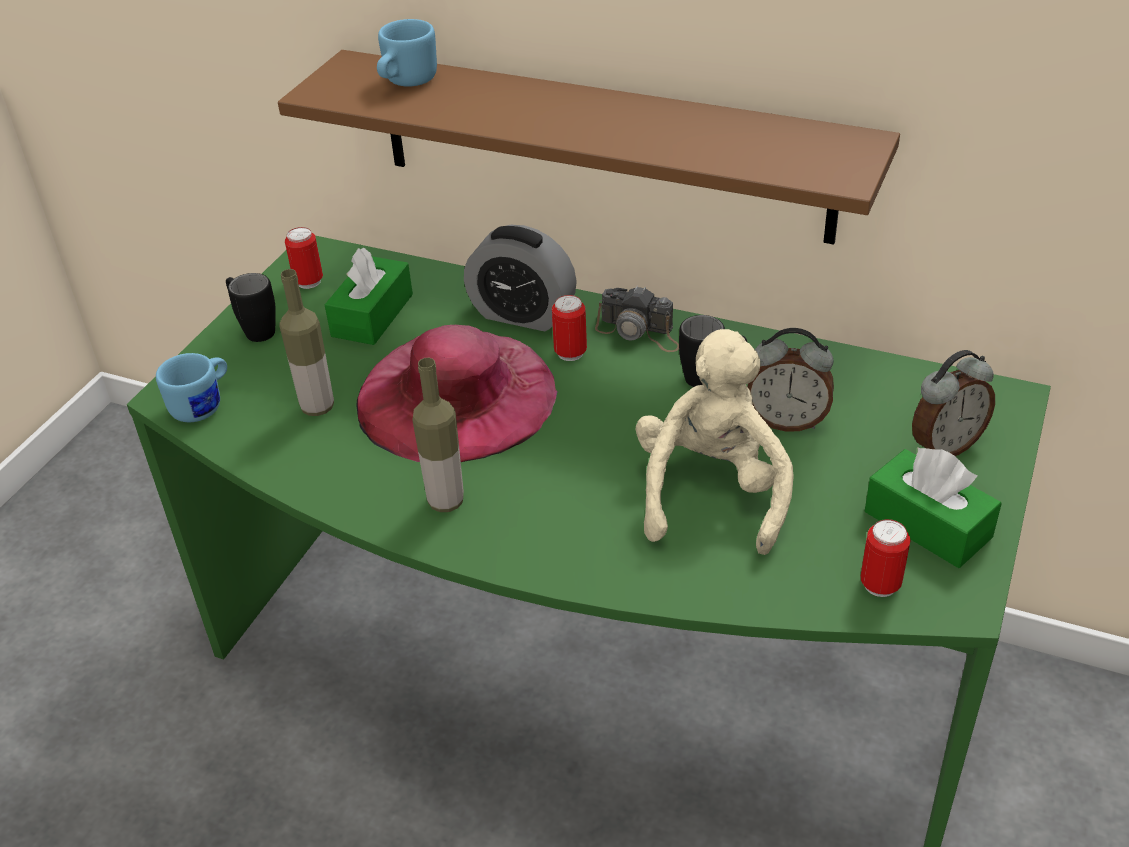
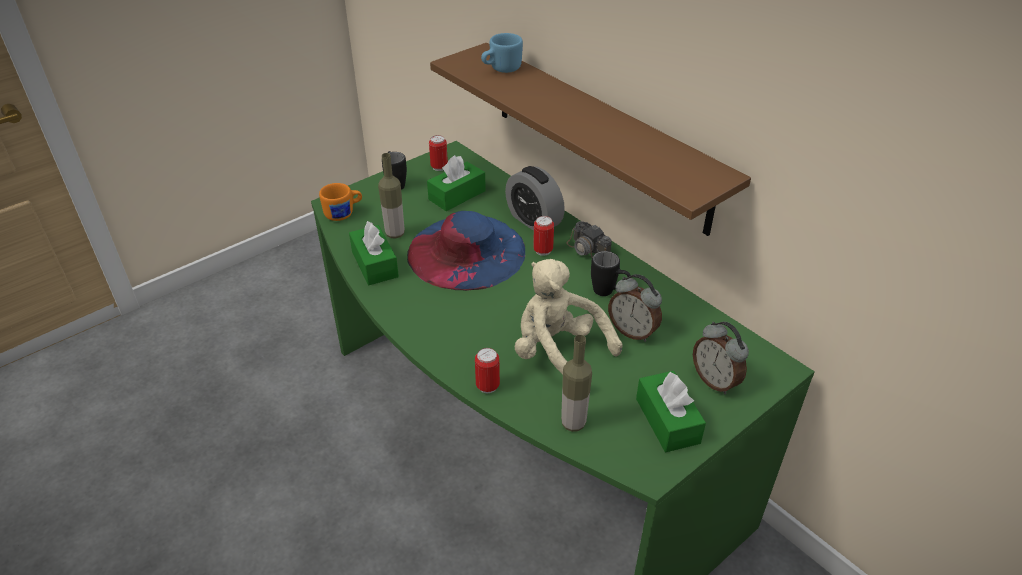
camera: 25 degrees right, 0 degrees up
blue mug [156,353,227,422] -> orange mug [319,183,362,221]
pink hat [357,325,558,462] -> blue hat [407,211,525,291]
bottle [412,358,464,512] -> bottle moved to [561,335,592,432]
beige plush toy [636,329,794,555] -> beige plush toy turned 90 degrees counterclockwise [515,259,623,375]
can [861,519,910,597] -> can moved to [475,348,500,394]
alarm clock [912,350,995,456] -> alarm clock turned 60 degrees clockwise [693,322,749,394]
none -> green tissue box [349,221,399,285]

